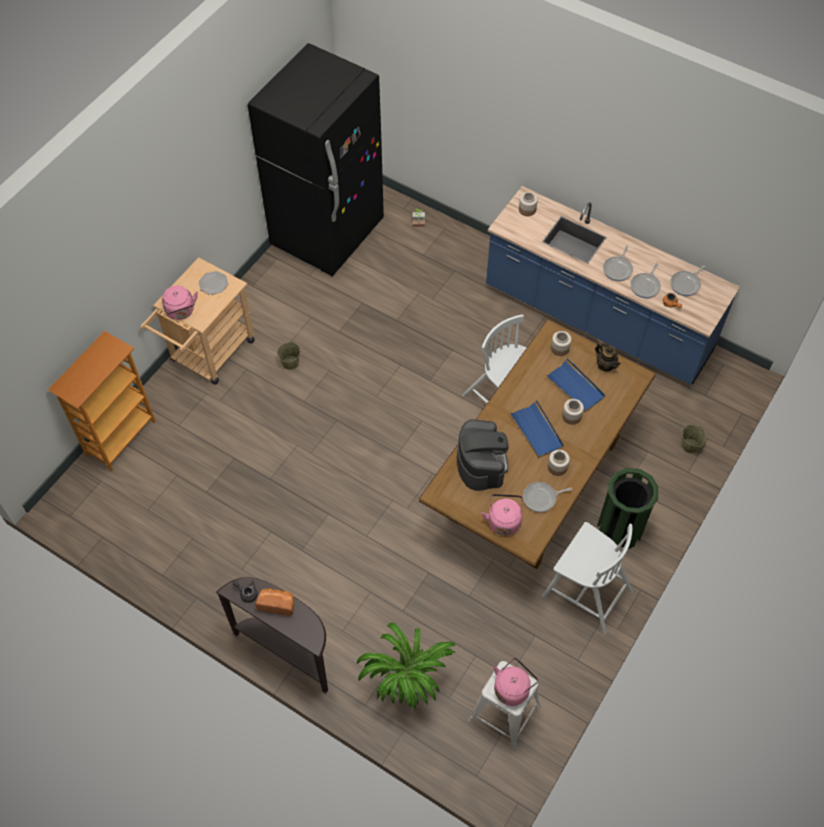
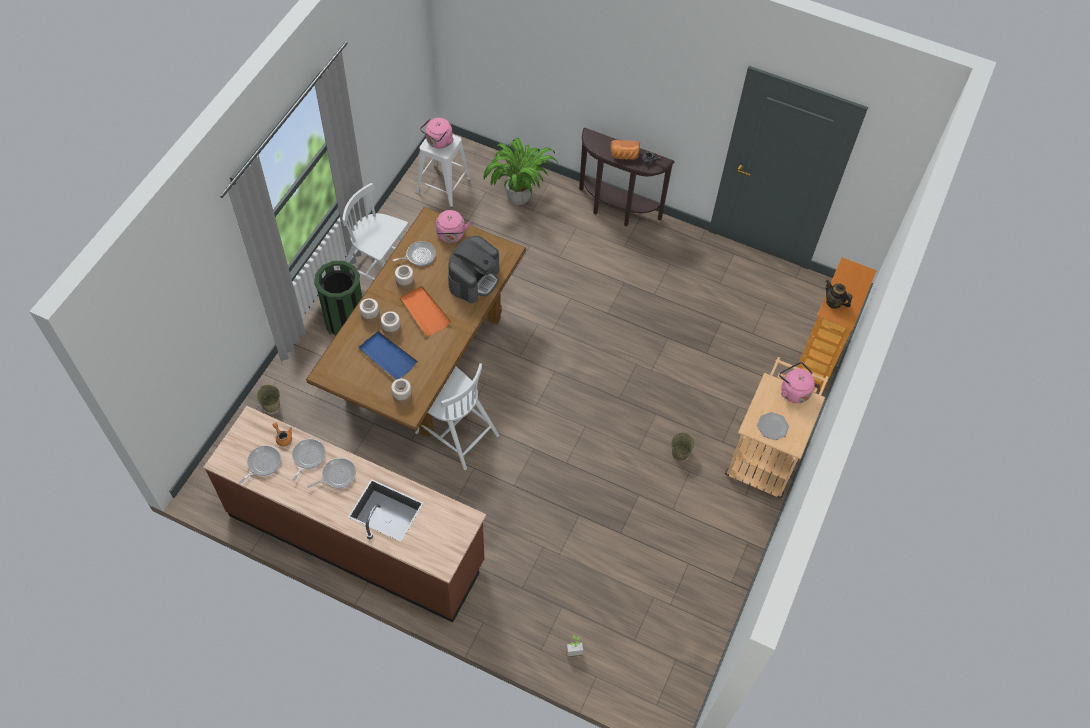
camera: 170 degrees right, 0 degrees up
black fridge [248,43,384,276] -> none
coffee machine [457,419,509,491] -> coffee machine turned 135 degrees counterclockwise [448,236,499,303]
blue counter [486,186,740,385] -> brown counter [203,406,486,622]
blue tray [509,400,564,458] -> orange tray [400,286,452,336]
jar [519,192,538,216] -> jar moved to [359,298,380,323]
teapot [595,342,621,371] -> teapot moved to [826,280,852,309]
frying pan [603,245,633,281] -> frying pan turned 45 degrees clockwise [307,458,356,489]

